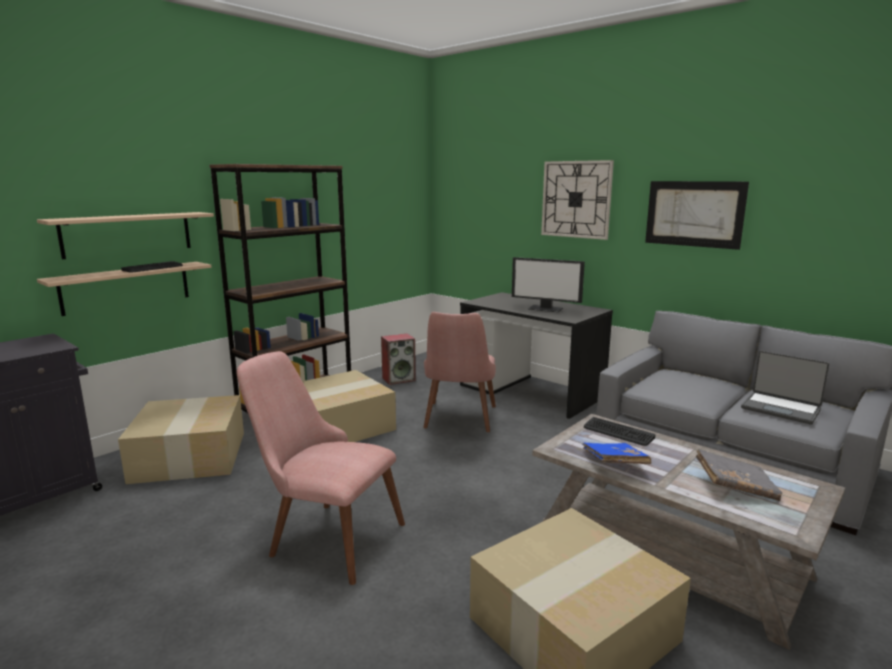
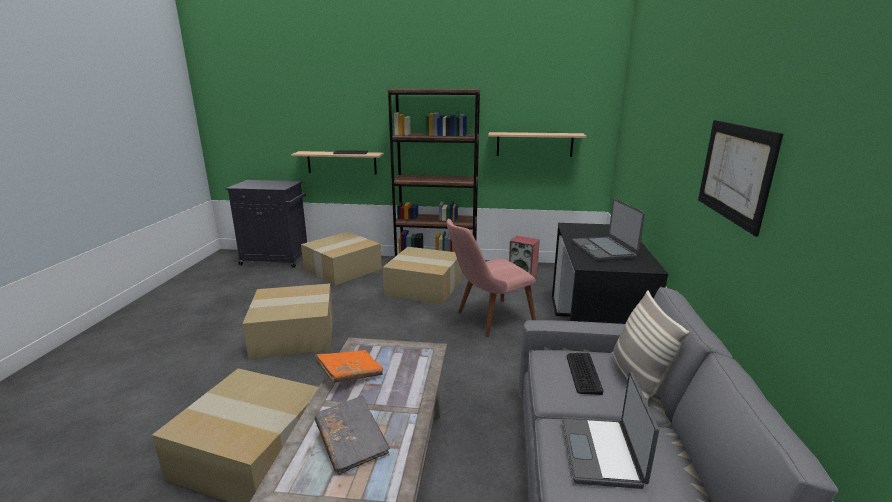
camera: 55 degrees right, 5 degrees up
shelf [37,212,214,259] -> shelf moved to [488,132,586,157]
pink chair [237,351,405,585] -> cardboard box [243,283,333,359]
monitor [512,257,585,312] -> laptop [572,198,645,261]
wall clock [541,160,614,240] -> none
blue book [582,443,651,464] -> orange book [315,350,383,383]
keyboard [584,417,655,446] -> keyboard moved to [567,353,603,395]
none -> pillow [611,290,690,404]

